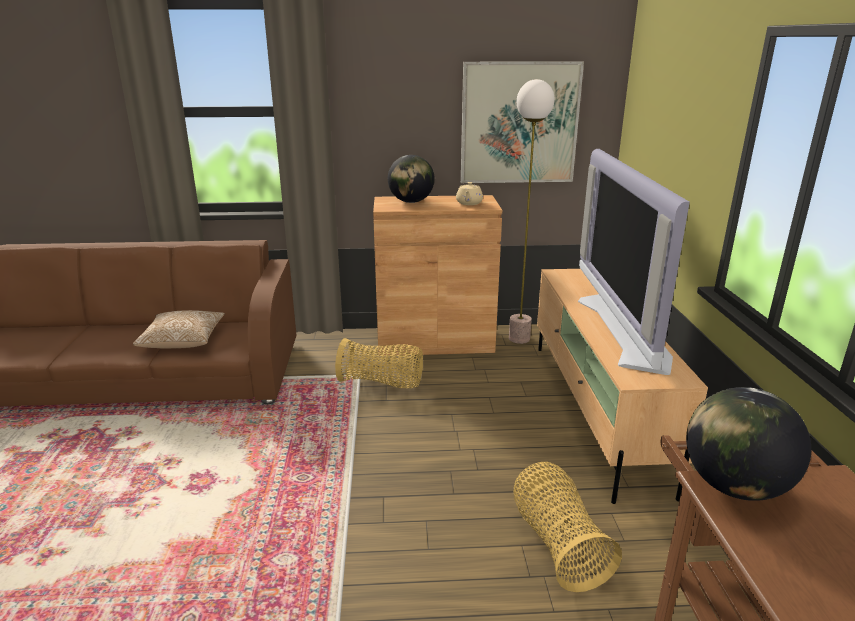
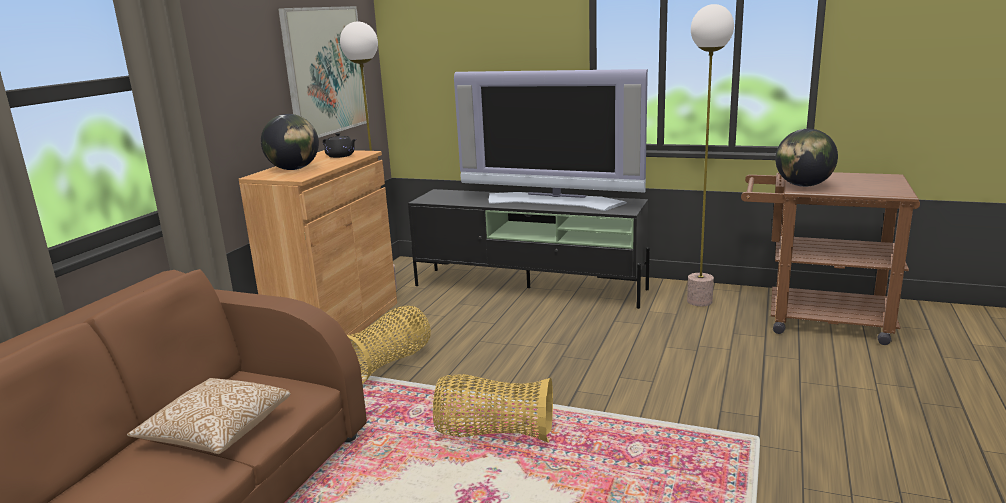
camera: 65 degrees left, 5 degrees down
beige teapot [456,182,483,205] -> black teapot [323,133,357,158]
basket [514,462,622,592] -> basket moved to [433,374,553,443]
beige tv stand [537,269,708,504] -> black tv stand [408,189,650,309]
none -> floor lamp [687,4,734,306]

